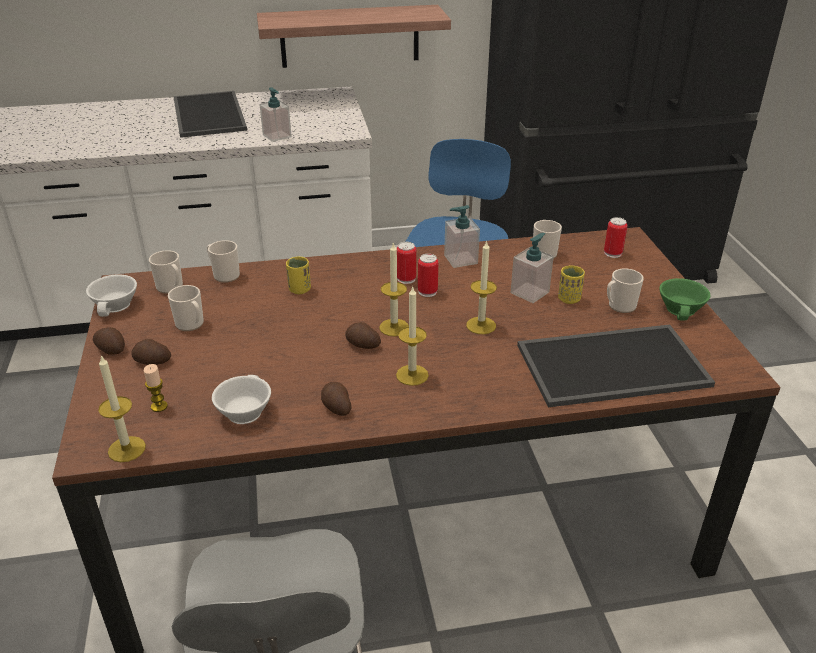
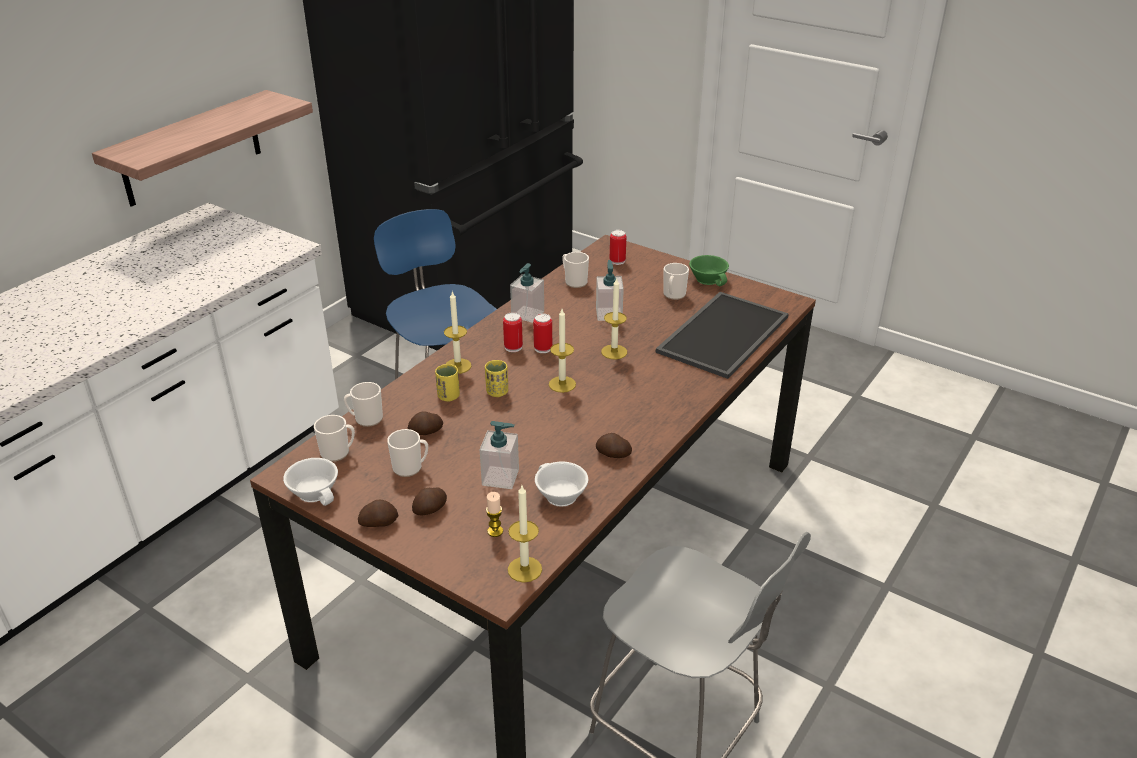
camera: 45 degrees left, 0 degrees up
tray [173,91,247,138] -> none
soap dispenser [259,87,292,142] -> soap dispenser moved to [480,421,519,489]
potato [345,322,381,349] -> potato moved to [408,411,443,435]
candle [396,286,429,386] -> candle moved to [444,291,471,374]
yellow cup [558,265,585,304] -> yellow cup moved to [485,360,508,397]

